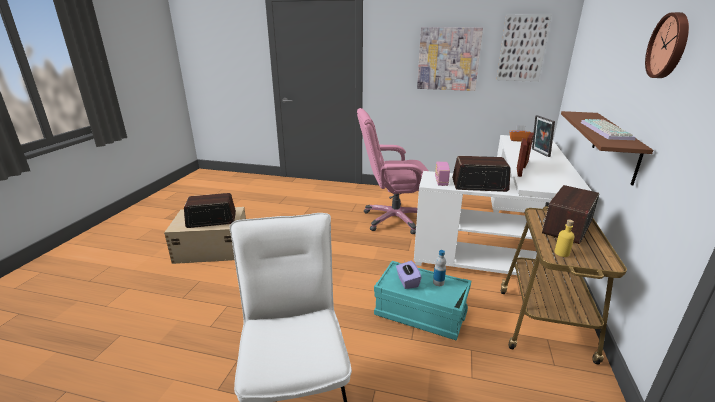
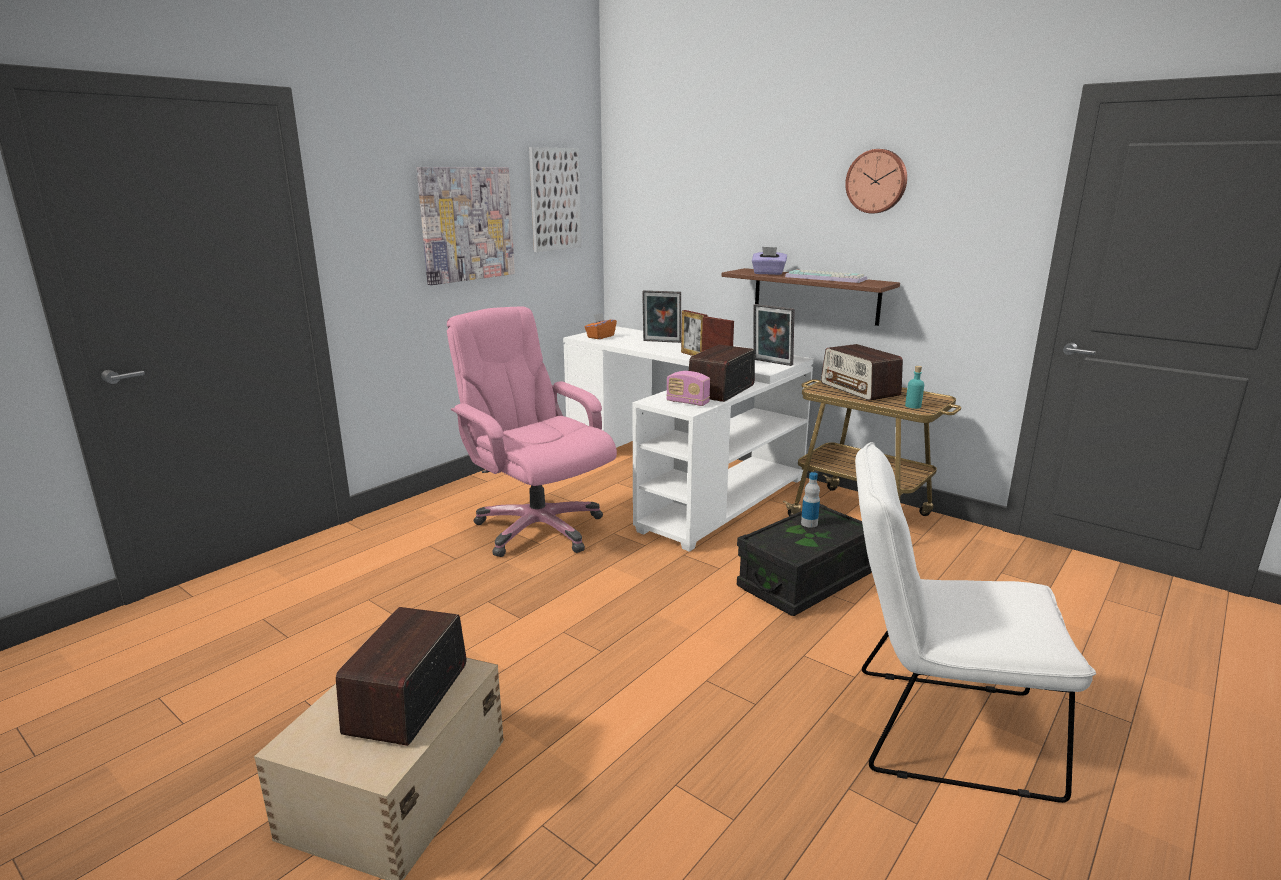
camera: 65 degrees left, 5 degrees down
pink office chair [357,108,429,234] -> pink office chair turned 120 degrees clockwise [447,306,617,557]
turquoise storage box [374,261,471,340] -> black storage box [737,504,872,616]
purple tissue box [396,260,422,289] -> purple tissue box moved to [752,247,787,275]
yellow bottle [555,220,575,257] -> turquoise bottle [905,366,924,409]
none -> picture frame [754,304,795,366]

